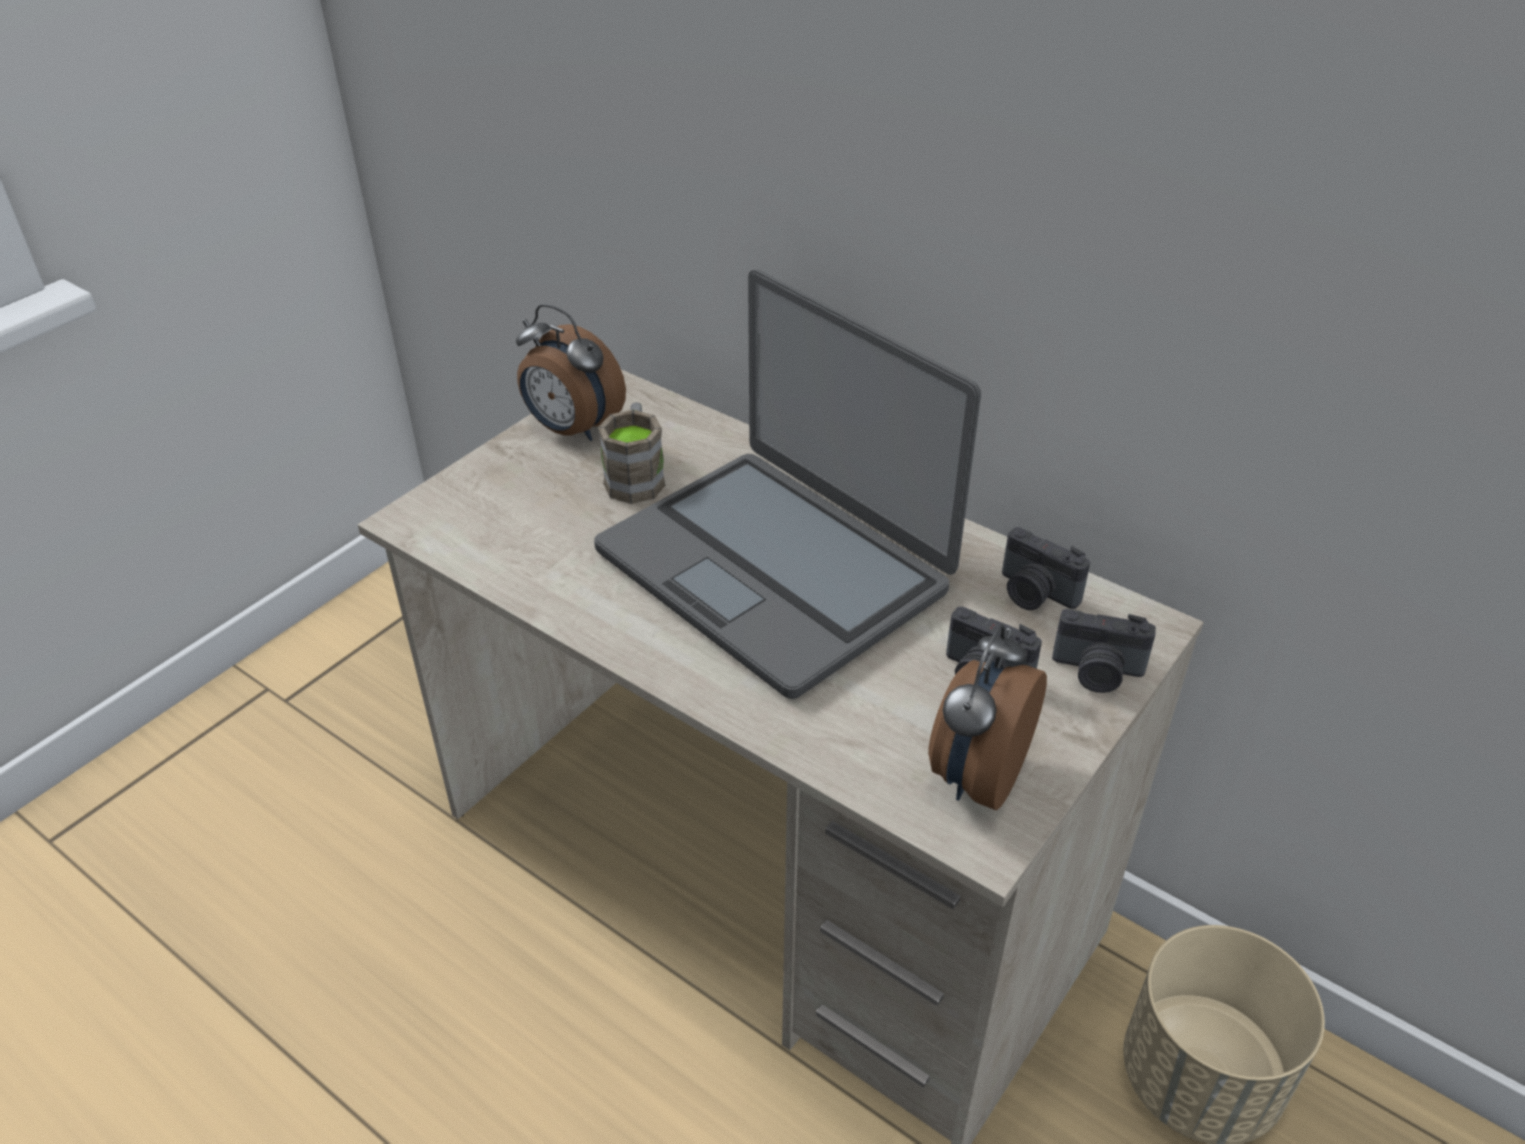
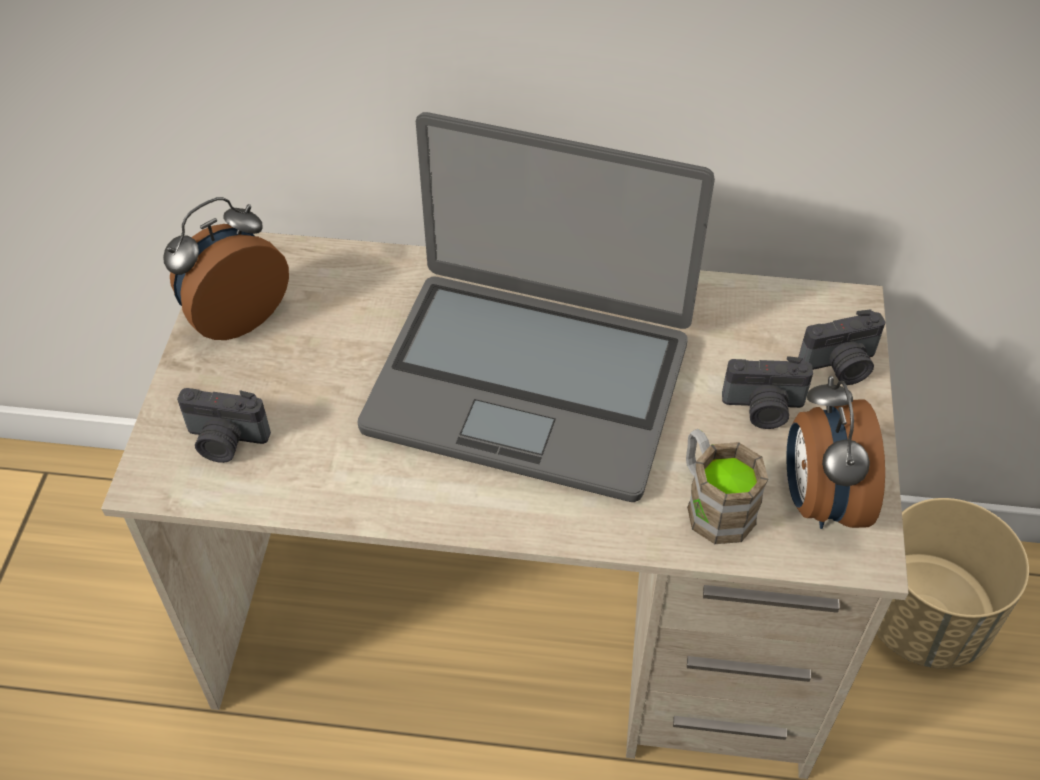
camera: 30 degrees left, 10 degrees up
alarm clock [516,304,626,441] -> alarm clock turned 135 degrees clockwise [163,197,289,340]
brown mug [598,402,665,504] -> brown mug moved to [686,429,768,544]
camera [1002,527,1090,610] -> camera moved to [177,388,271,463]

